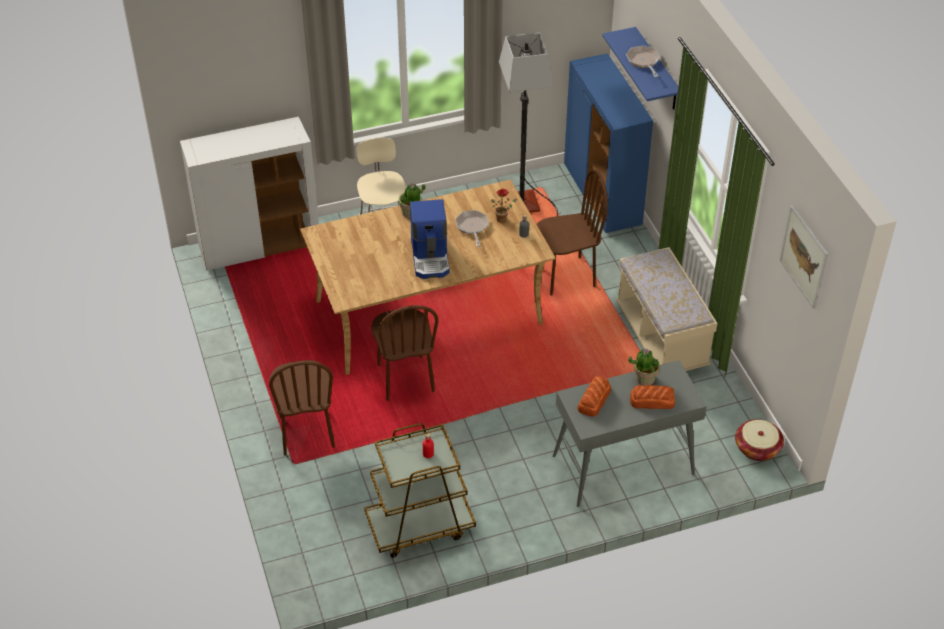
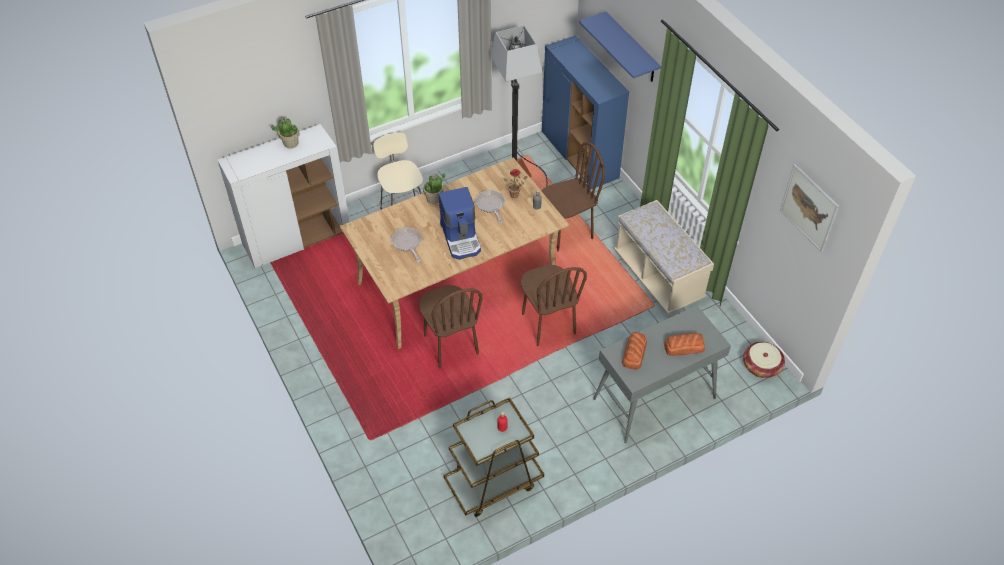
camera: 10 degrees left, 5 degrees up
brown chair [269,360,335,456] -> brown chair moved to [521,265,587,346]
frying pan [626,46,660,77] -> frying pan moved to [391,227,422,263]
potted plant [628,349,660,386] -> potted plant moved to [271,117,299,149]

